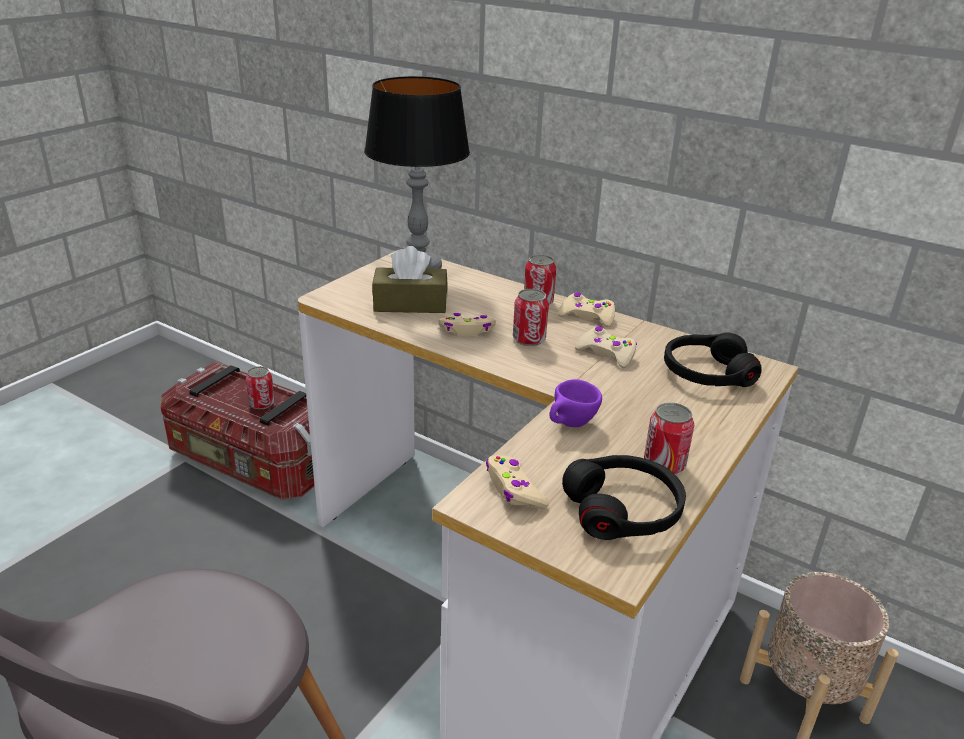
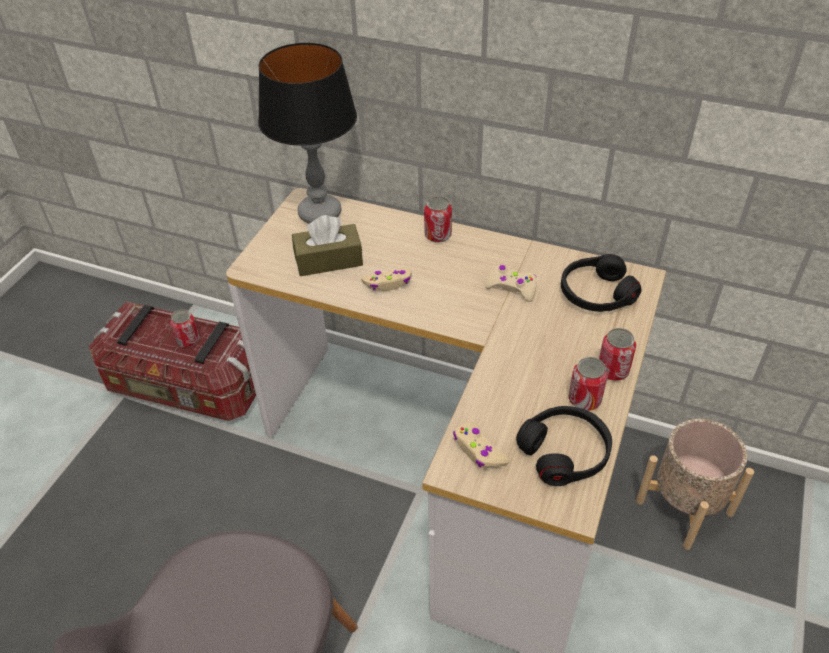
camera: 10 degrees left, 15 degrees up
can [513,289,549,346] -> can moved to [599,328,636,381]
purple cup [549,379,602,427] -> none
beige game controller [558,292,615,327] -> none

